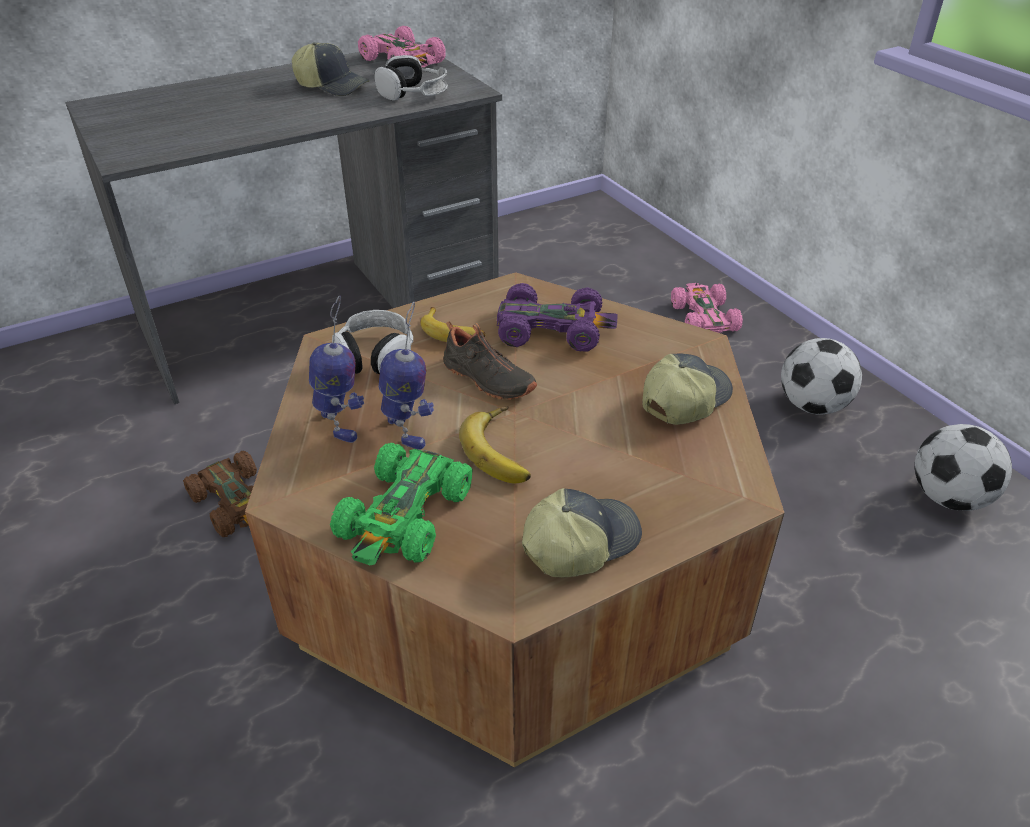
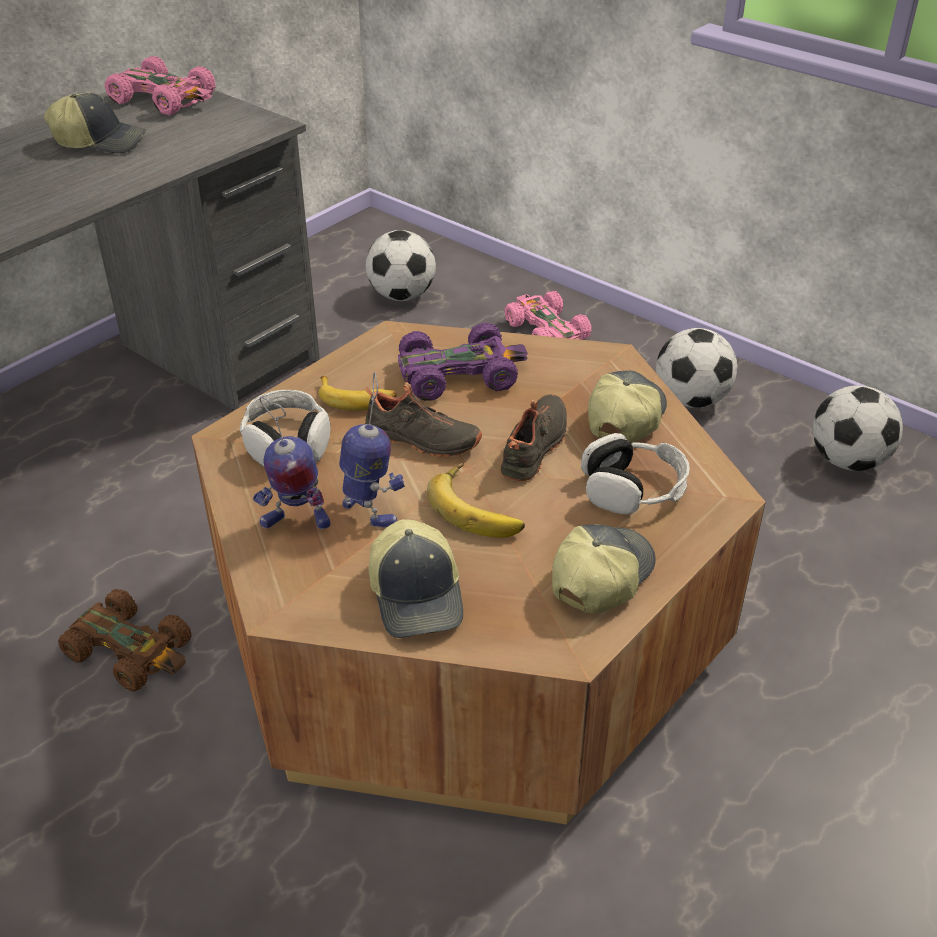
camera: 20 degrees left, 0 degrees up
toy robot [309,296,364,443] -> toy robot turned 135 degrees clockwise [253,397,331,529]
green toy car [330,443,473,565] -> cap [369,519,463,638]
headphones [374,55,448,101] -> headphones moved to [581,433,690,514]
none -> football [366,230,436,301]
none -> black shoe [500,394,567,481]

